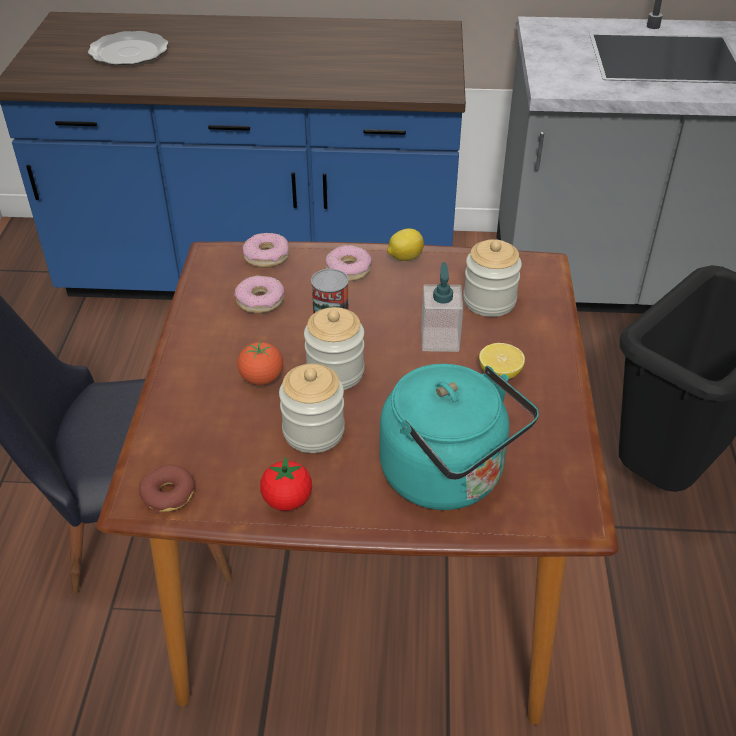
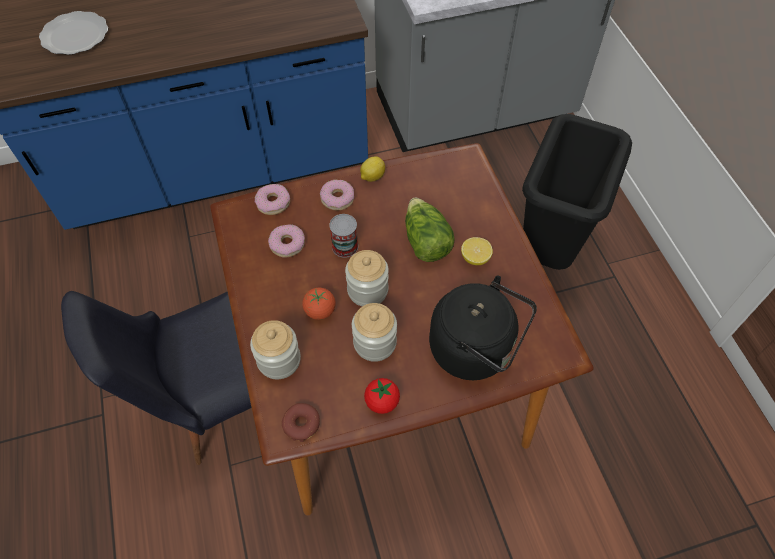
camera: 20 degrees left, 15 degrees up
turquoise kettle [380,364,539,510] -> black kettle [429,275,537,380]
soap dispenser [421,262,463,352] -> lettuce [405,197,455,262]
jar [463,239,522,317] -> jar moved to [250,320,301,379]

